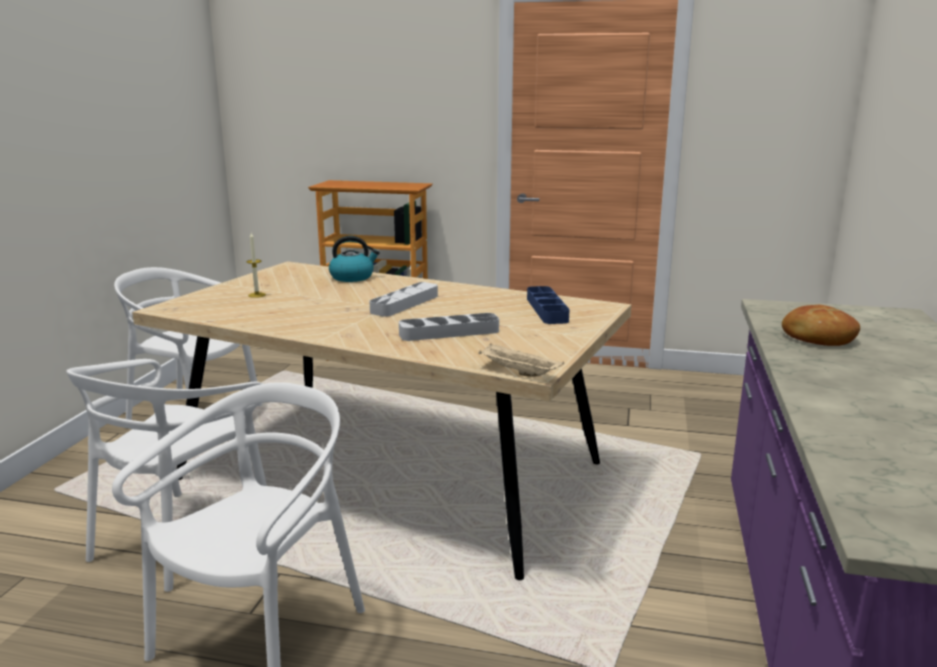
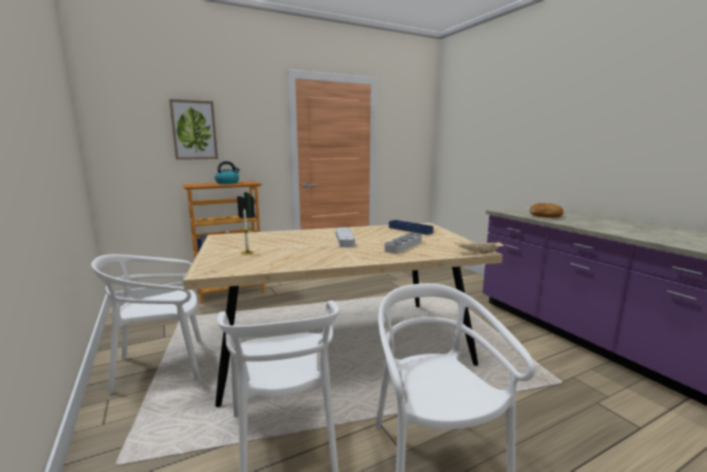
camera: 40 degrees left, 5 degrees down
kettle [329,236,380,282] -> kettle moved to [215,161,240,184]
none -> picture [169,99,218,160]

